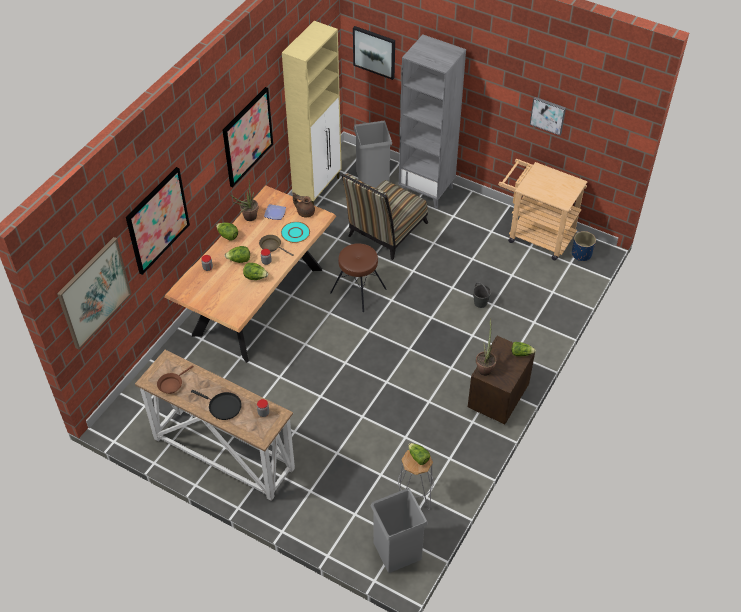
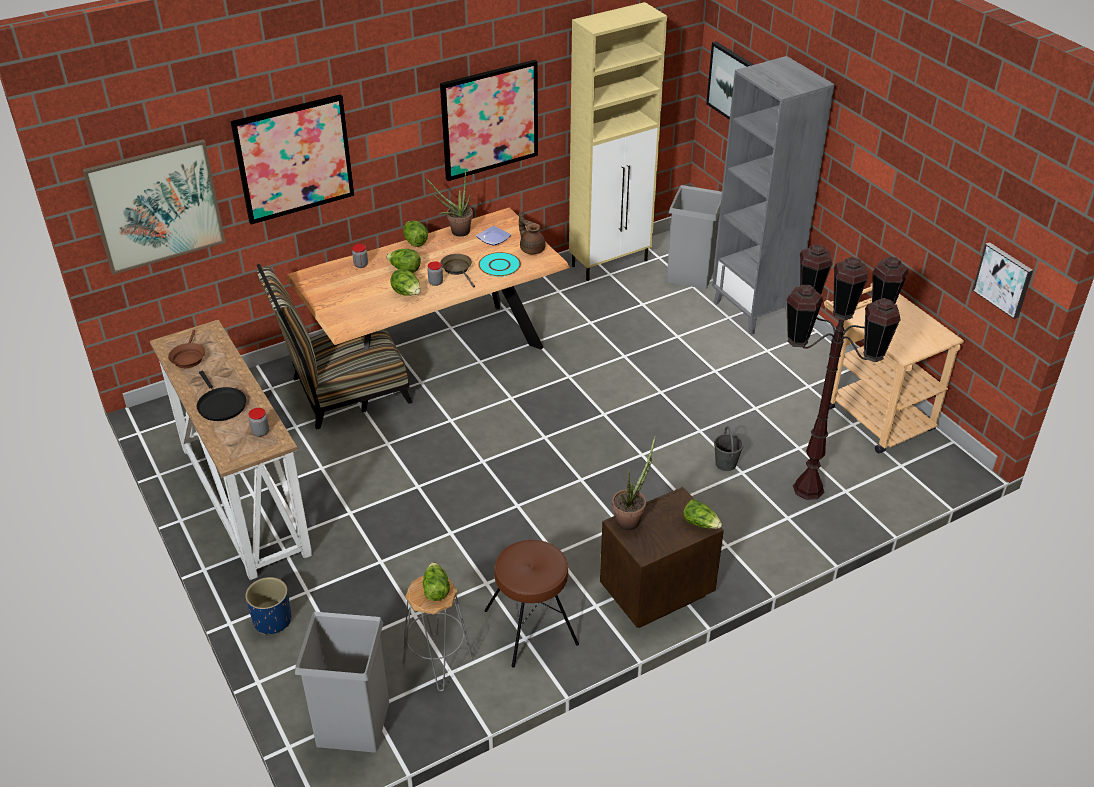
camera: 30 degrees right, 10 degrees down
brown frying pan [157,365,193,394] -> brown frying pan turned 75 degrees counterclockwise [168,330,205,368]
brown stool [330,243,386,312] -> brown stool moved to [484,540,579,667]
chair [341,174,428,260] -> chair moved to [256,264,413,430]
picture [530,97,566,136] -> picture moved to [972,242,1033,319]
blue planter [572,231,596,262] -> blue planter moved to [245,577,291,635]
none -> brown floor lamp [786,244,908,500]

